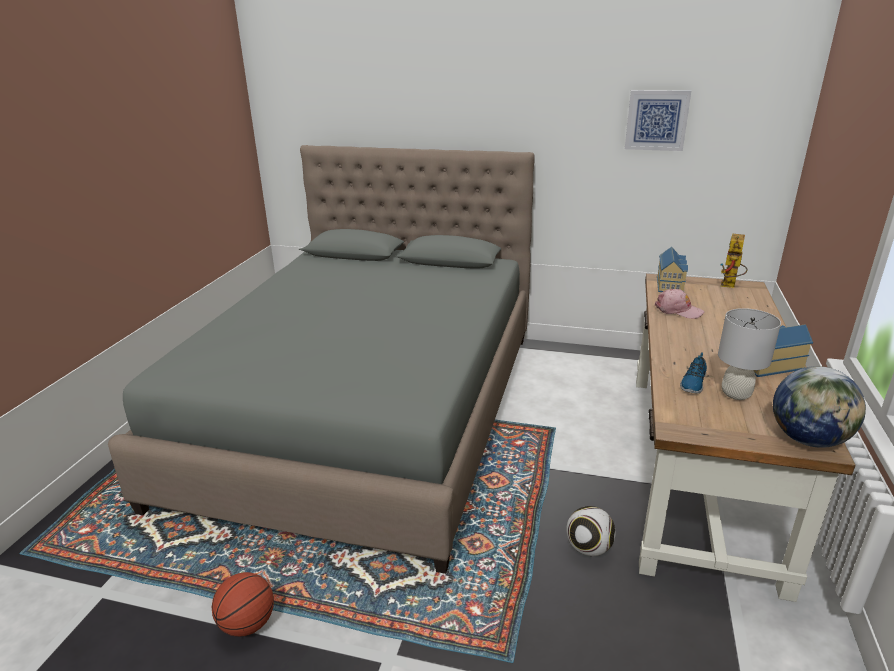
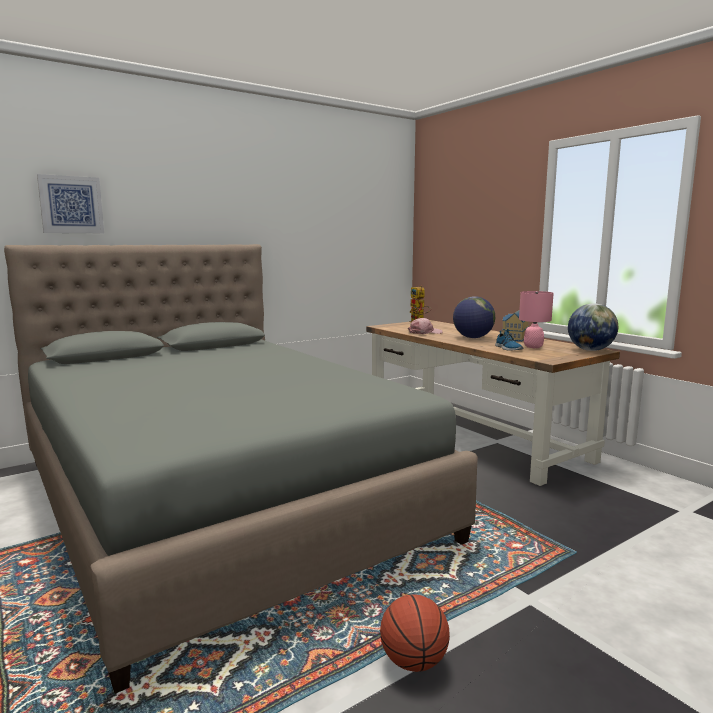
camera: 50 degrees left, 15 degrees down
football [566,506,616,556] -> none
picture [625,90,691,151] -> picture moved to [37,174,104,233]
toy house [657,247,688,292] -> none
grey table lamp [718,308,781,400] -> pink table lamp [519,291,554,348]
none -> globe [453,296,495,338]

